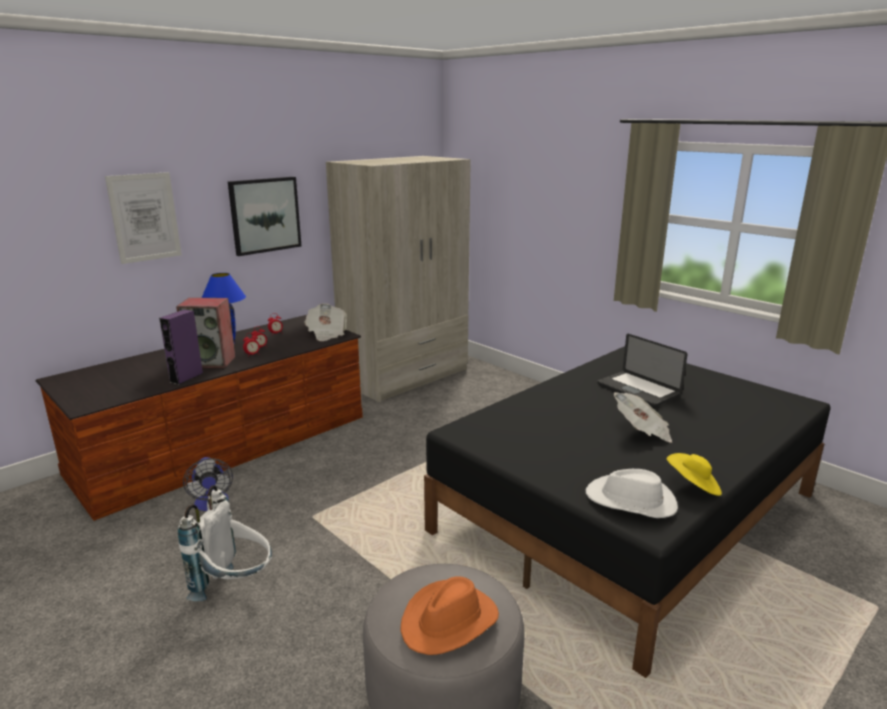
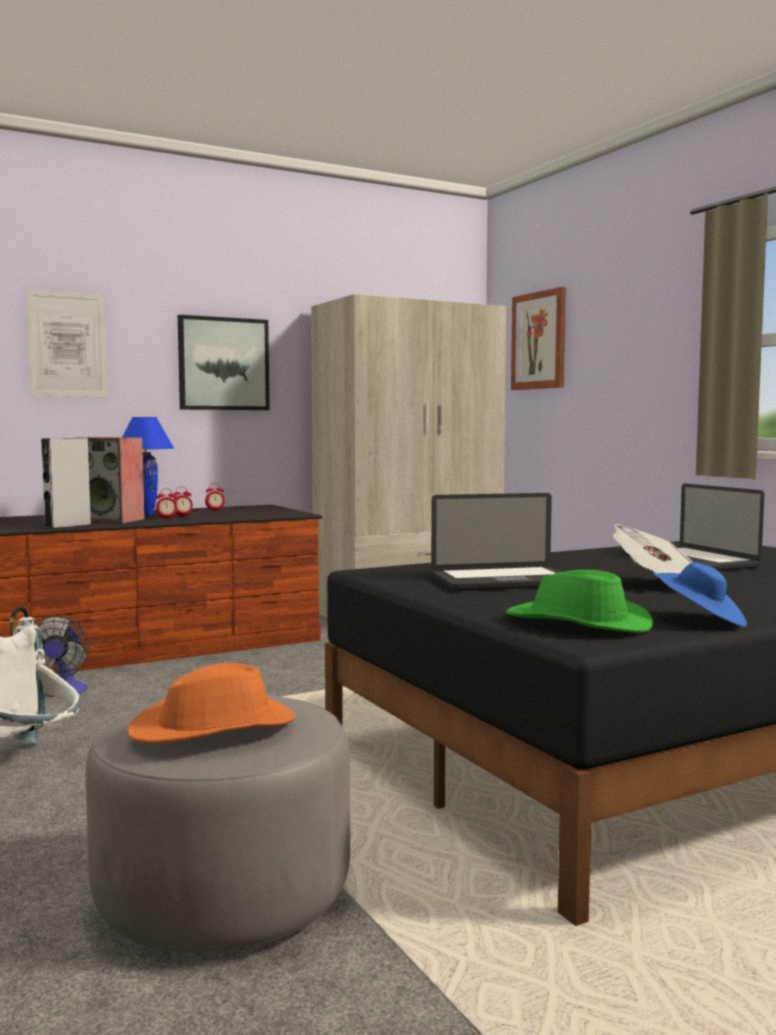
camera: 15 degrees right, 15 degrees down
purple speaker [159,309,203,385] -> grey speaker [41,438,91,529]
newspaper [304,303,347,341] -> none
white hat [586,469,678,518] -> green hat [506,570,653,633]
yellow hat [666,453,722,496] -> blue hat [653,562,747,627]
none -> laptop [431,493,561,591]
none -> picture [511,287,566,390]

